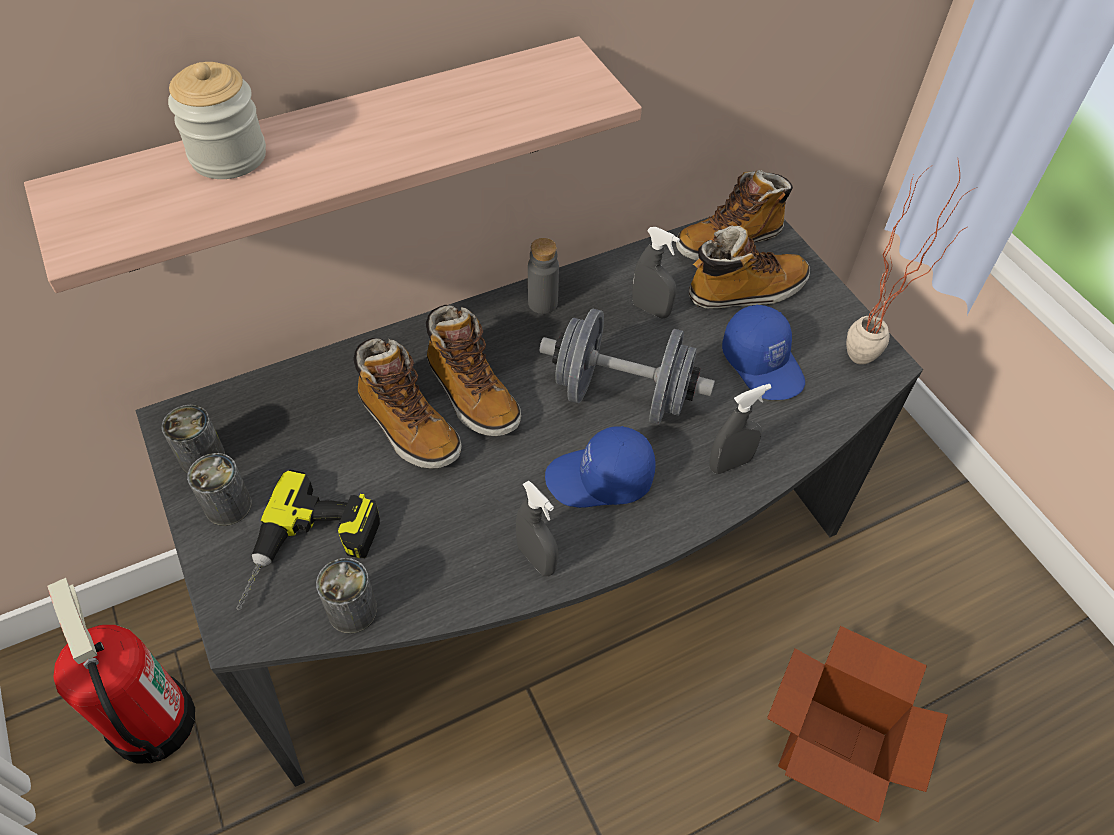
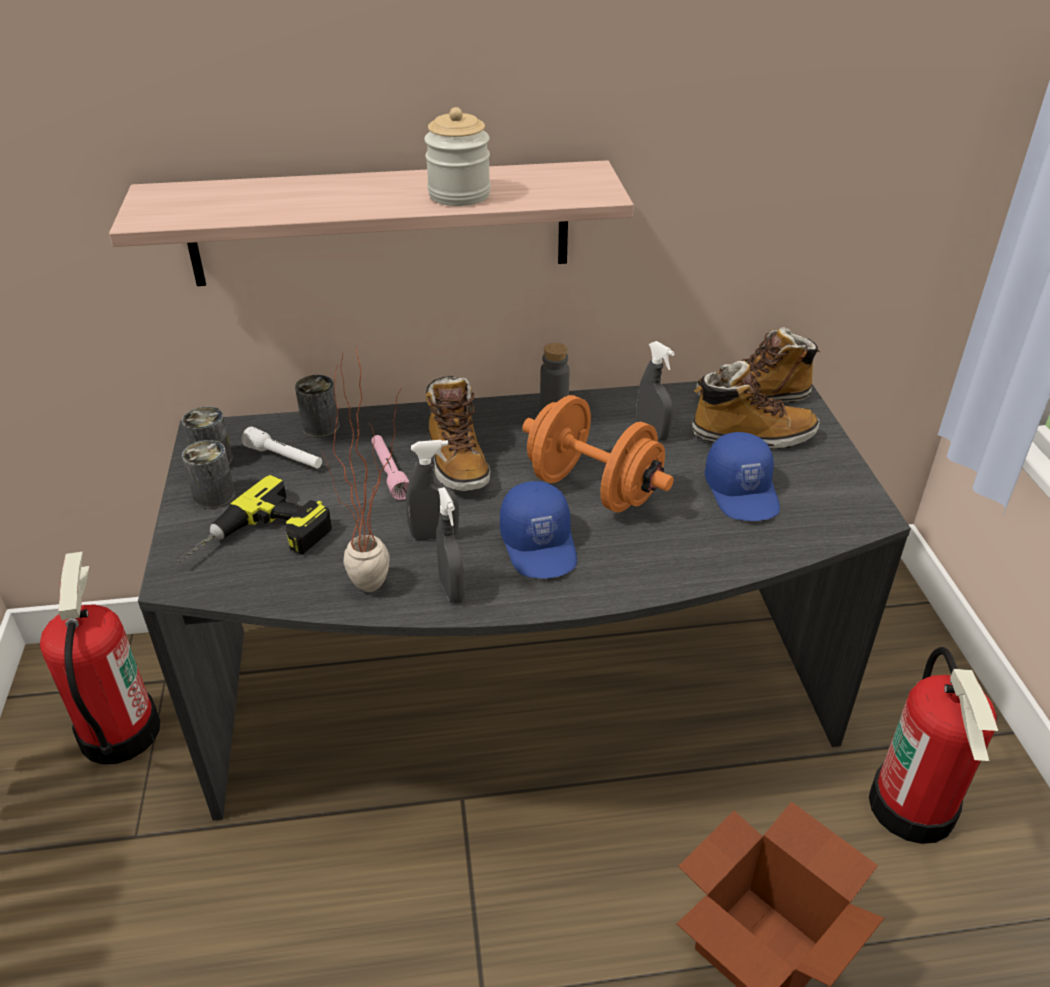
camera: 20 degrees right, 15 degrees down
jar [168,62,266,179] -> jar moved to [424,107,491,206]
can [316,558,377,634] -> can moved to [295,375,339,437]
boot [353,338,461,468] -> pink flashlight [371,435,409,500]
grey dumbbell [540,308,715,424] -> orange dumbbell [522,395,674,512]
blue cap [545,426,656,508] -> blue cap turned 120 degrees counterclockwise [500,481,577,579]
grey spray bottle [709,384,771,474] -> grey spray bottle moved to [406,440,459,540]
potted plant [846,161,975,365] -> potted plant moved to [322,344,402,592]
none -> white flashlight [242,427,322,469]
none -> fire extinguisher [869,647,998,844]

